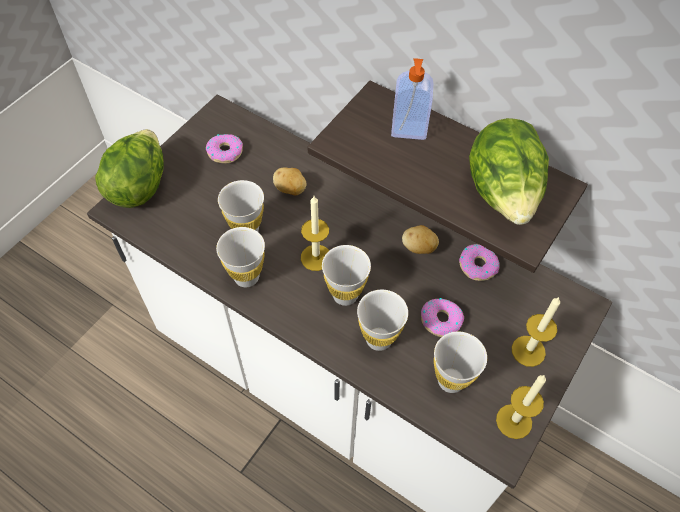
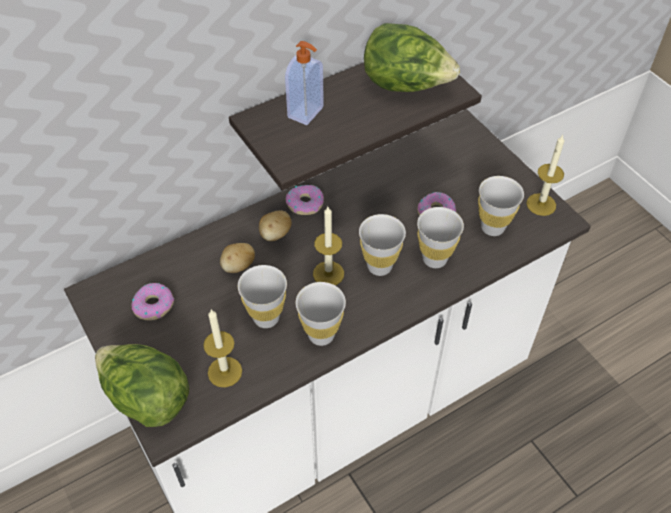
camera: 65 degrees left, 5 degrees down
potato [402,225,439,254] -> potato moved to [259,210,292,241]
donut [459,244,500,281] -> donut moved to [286,185,324,215]
candle [512,297,560,367] -> candle moved to [203,309,242,387]

